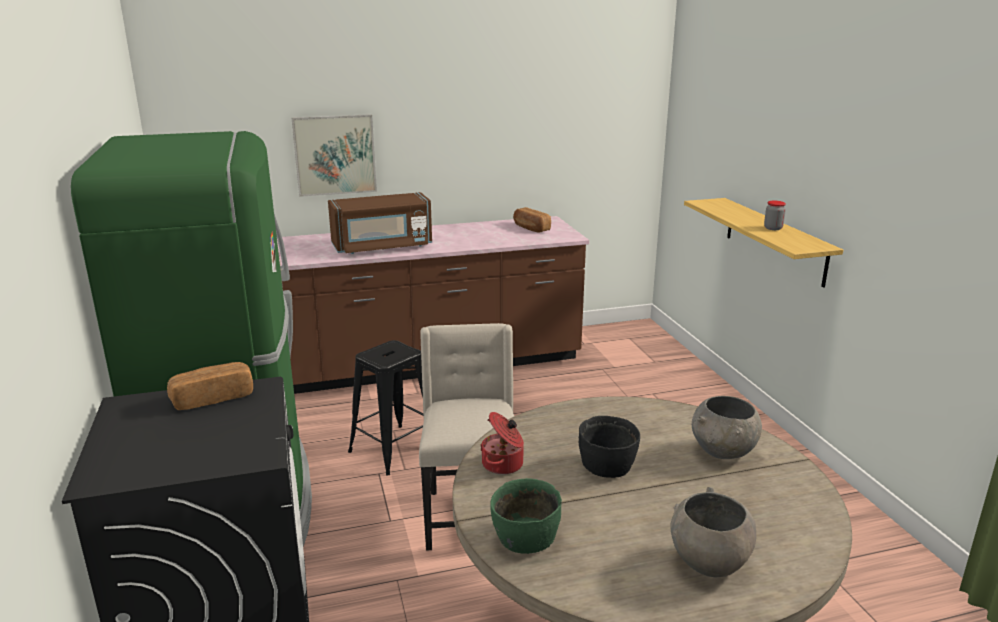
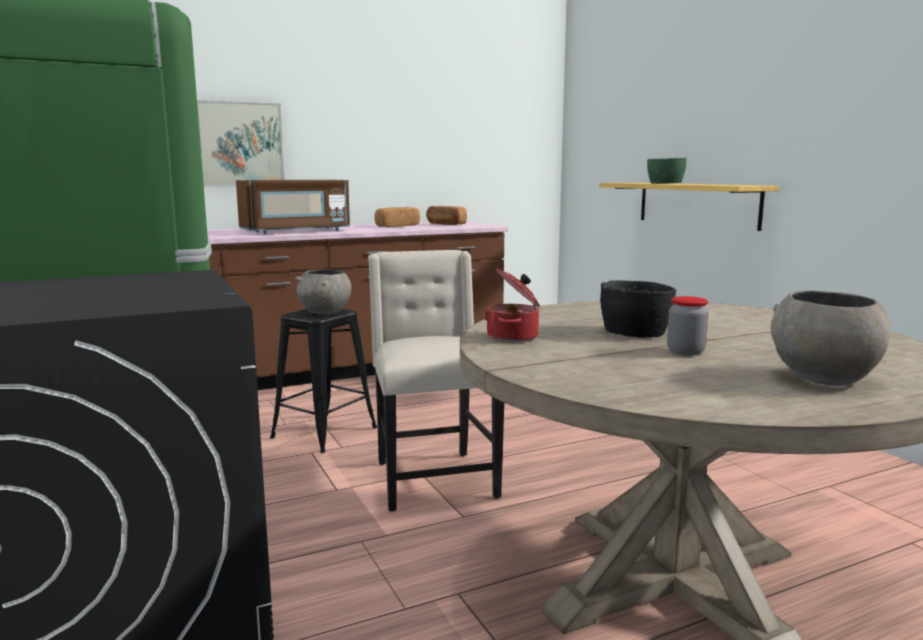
camera: 10 degrees left, 10 degrees down
bread [167,362,253,410] -> bread moved to [374,207,420,227]
green bowl [490,478,562,554] -> green bowl moved to [647,158,687,184]
grey bowl [692,396,762,459] -> grey bowl moved to [295,270,351,314]
jar [764,201,786,230] -> jar moved to [667,296,709,356]

